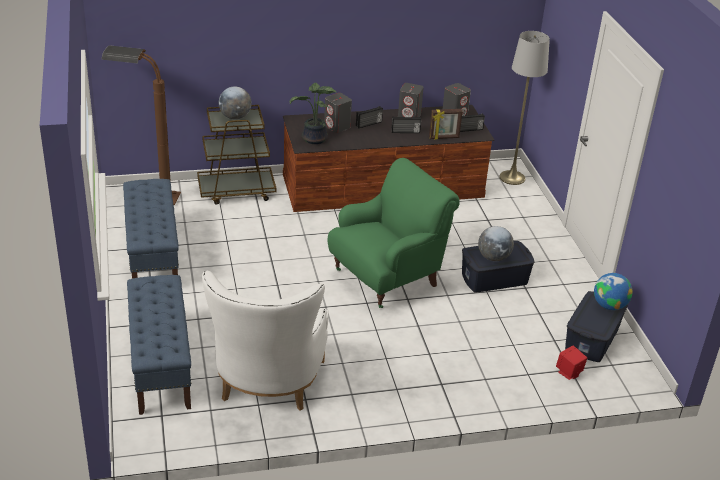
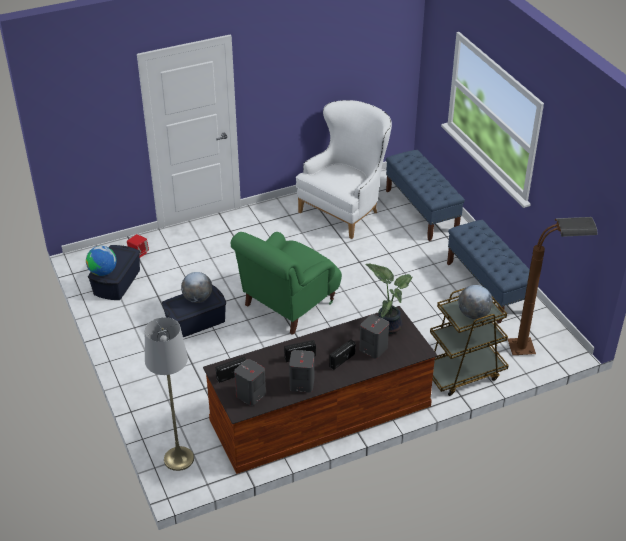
camera: 170 degrees right, 5 degrees up
white armchair [202,271,329,410] -> white armchair turned 45 degrees clockwise [296,100,392,239]
picture frame [429,109,463,139] -> none

